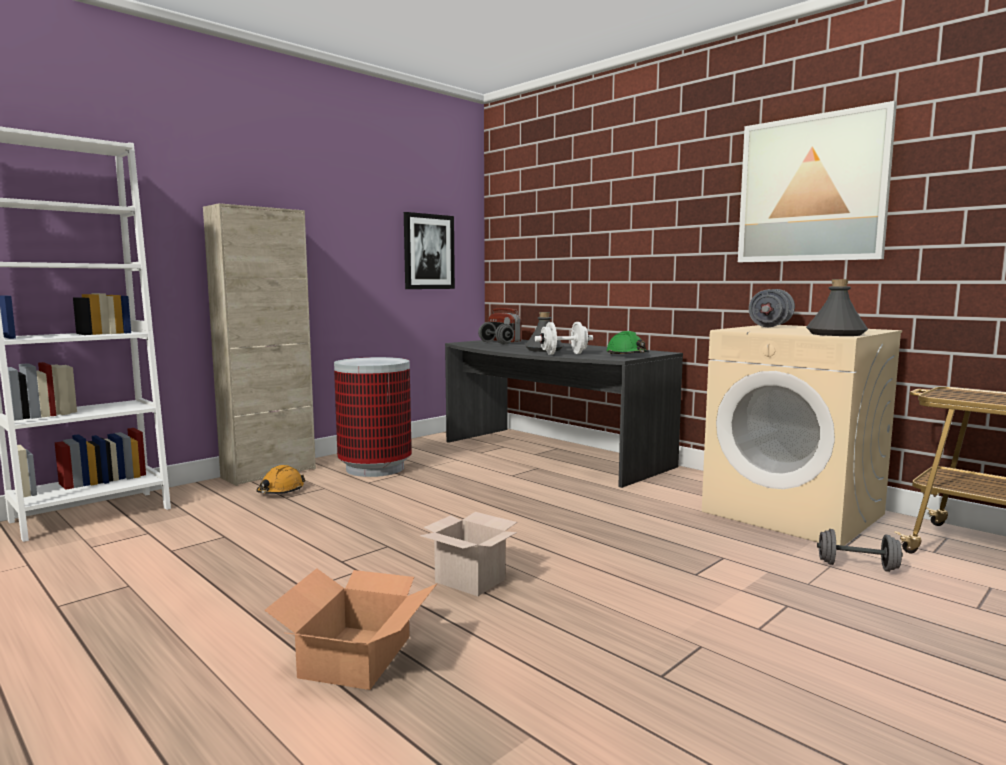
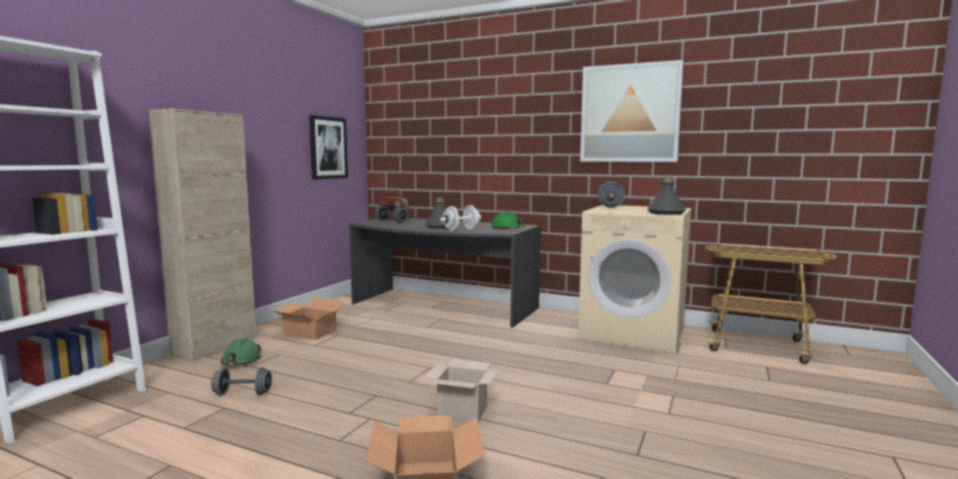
camera: 20 degrees left, 0 degrees up
orange hard hat [256,465,305,494] -> green hard hat [221,338,262,365]
trash can [334,357,412,477] -> cardboard box [273,298,343,340]
grey dumbbell [817,529,903,572] -> grey dumbbell moved to [211,368,272,395]

